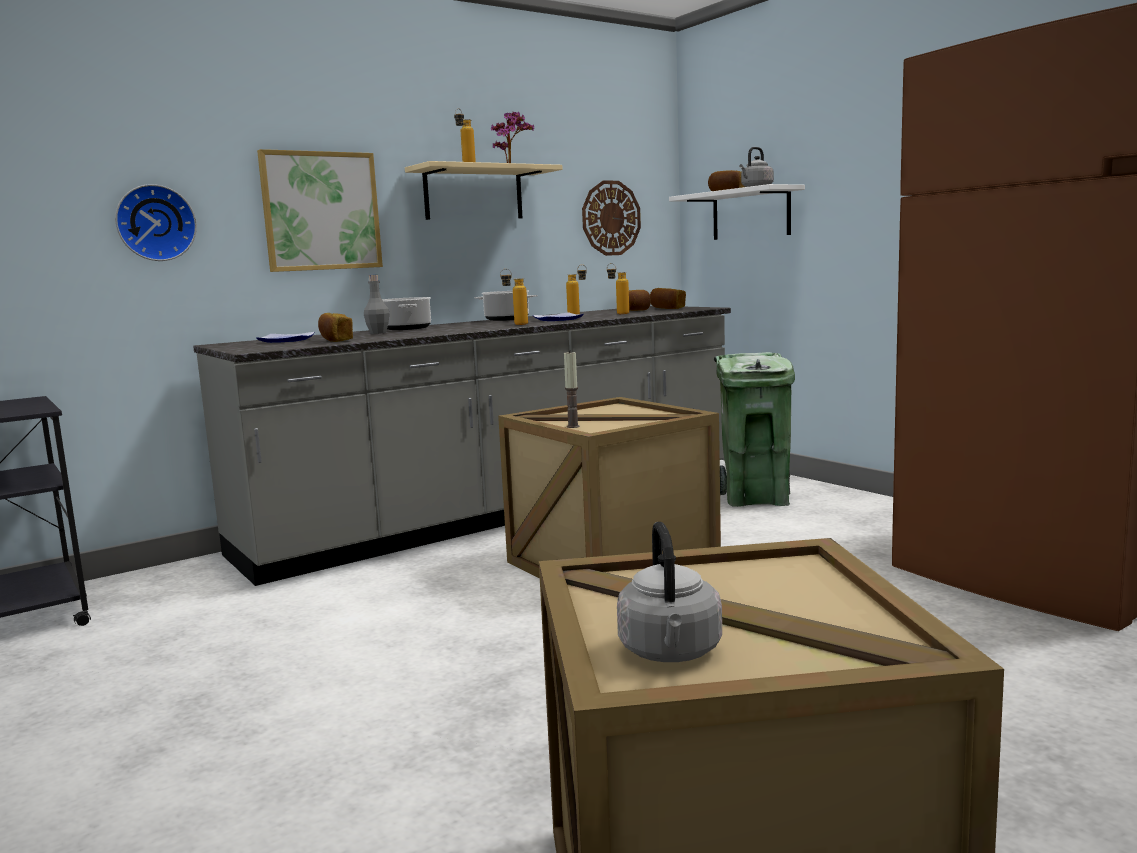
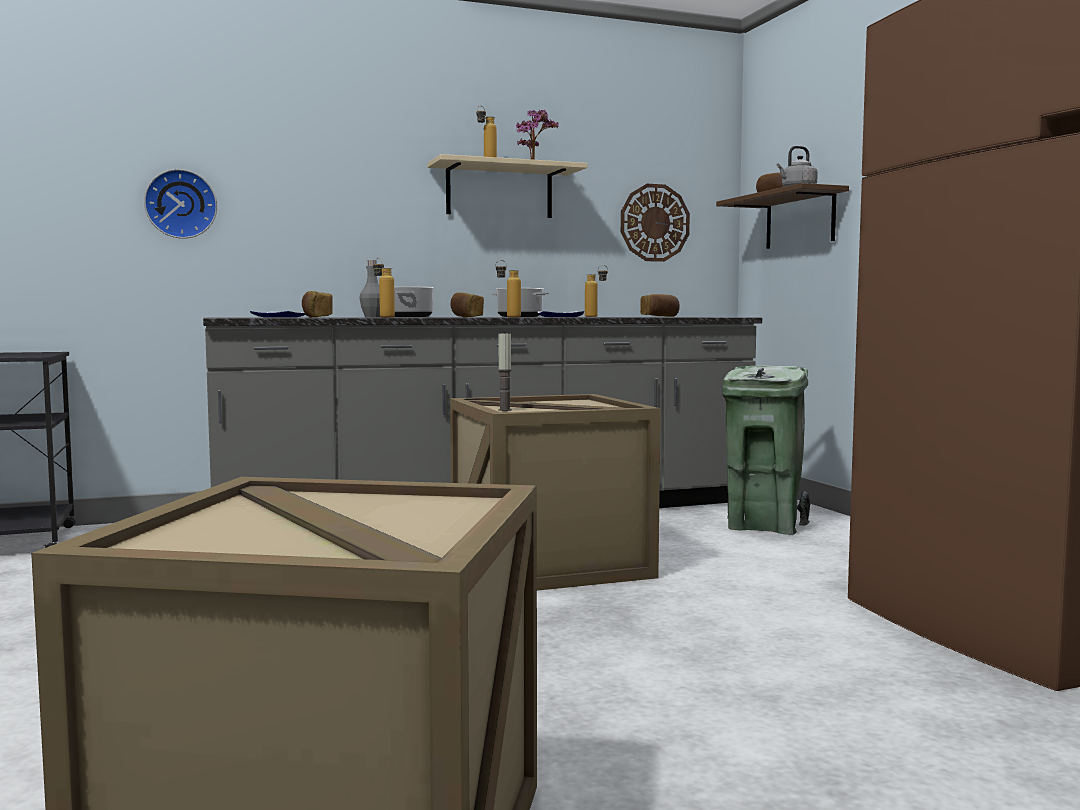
camera: 15 degrees right, 5 degrees down
picture [257,149,383,272] -> none
bottle [607,263,629,314] -> bottle moved to [373,258,395,317]
grey kettle [617,522,722,662] -> none
bread [650,288,686,309] -> bread moved to [451,292,484,317]
white shelf [669,184,805,240] -> brown shelf [716,183,849,249]

